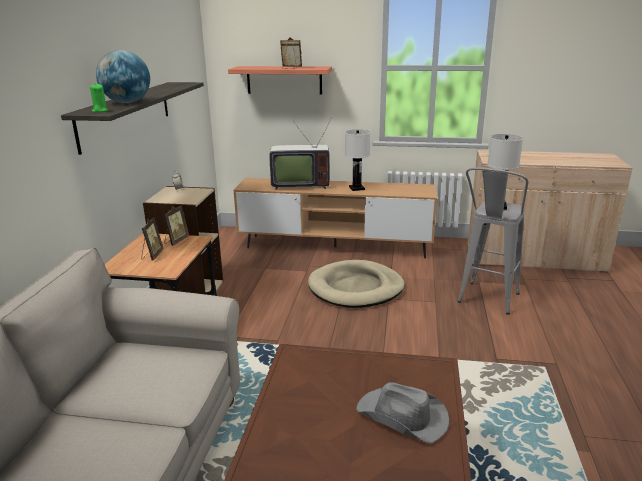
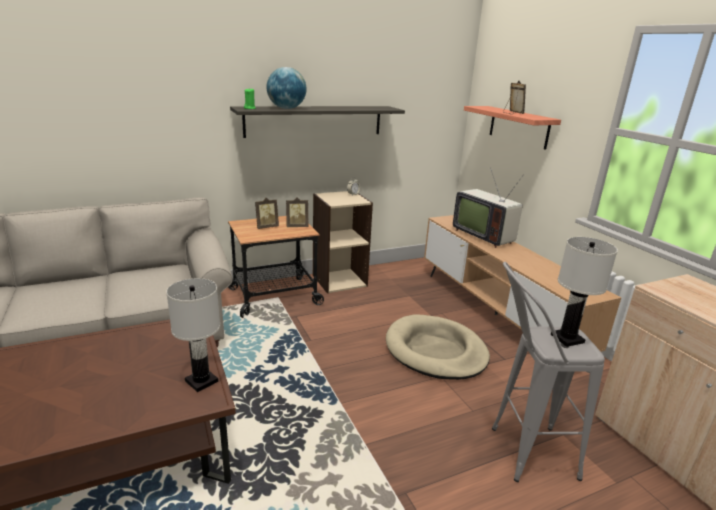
camera: 55 degrees right, 0 degrees up
white table lamp [345,130,370,191] -> white table lamp moved to [166,278,220,392]
grey hat [356,382,449,444] -> none

